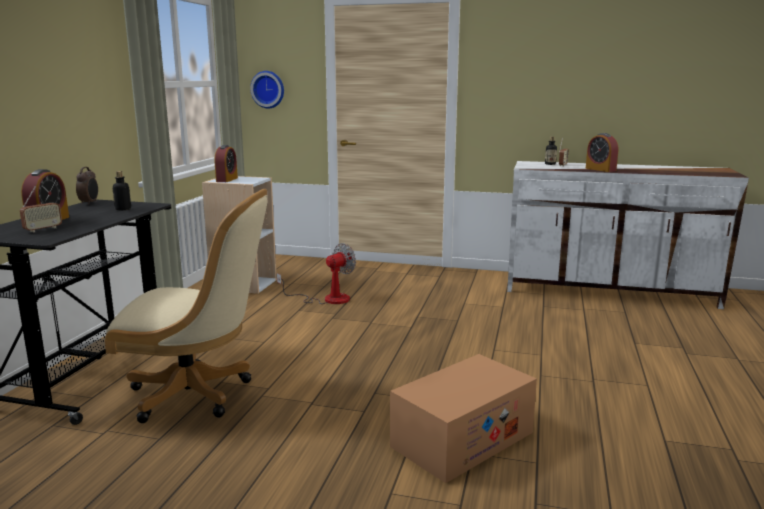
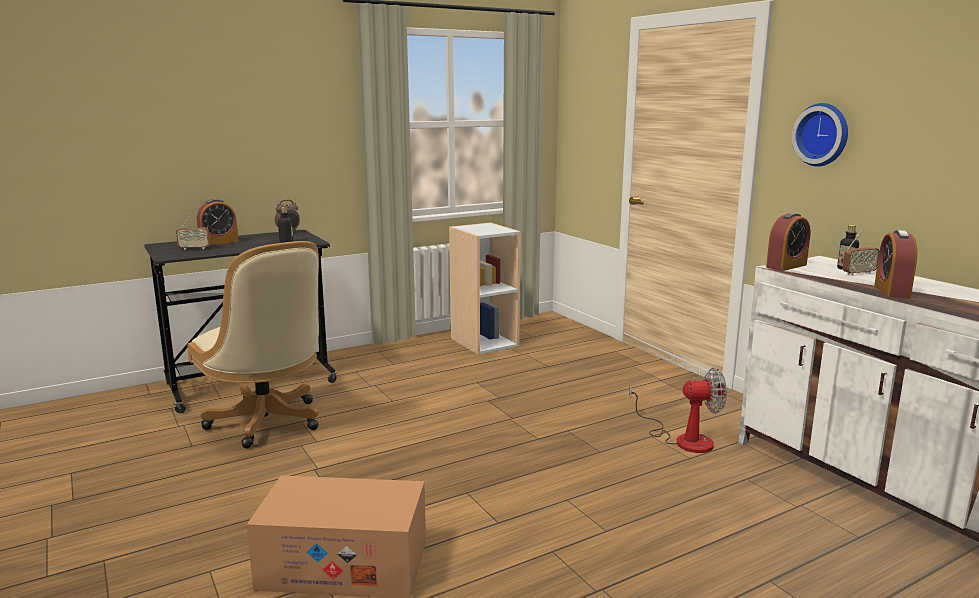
camera: 45 degrees right, 0 degrees up
alarm clock [215,145,238,182] -> alarm clock moved to [766,212,811,271]
wall clock [250,71,284,108] -> wall clock moved to [792,103,848,167]
fan [277,243,356,304] -> fan moved to [629,368,727,453]

